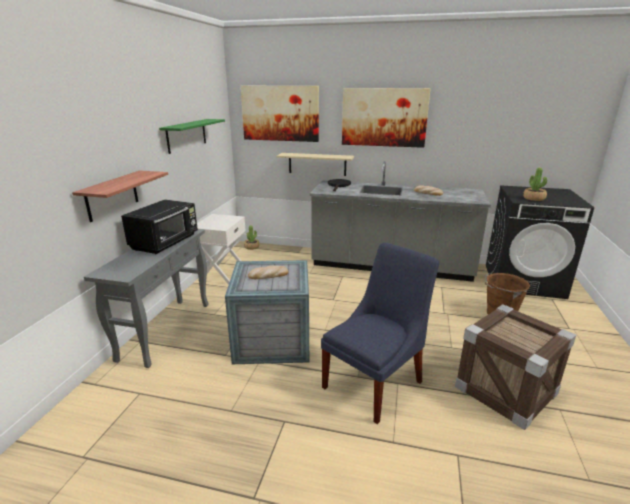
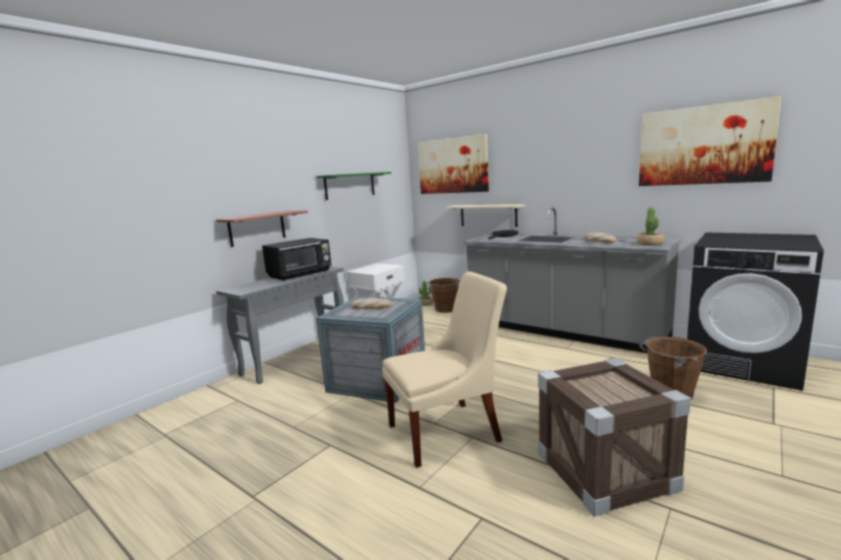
camera: 25 degrees right, 10 degrees down
blue chair [321,243,439,424] -> beige chair [382,272,507,468]
picture [342,88,431,148] -> picture moved to [639,96,781,186]
potted plant [523,168,547,201] -> potted plant moved to [637,207,665,246]
none -> brown bucket [427,278,460,313]

